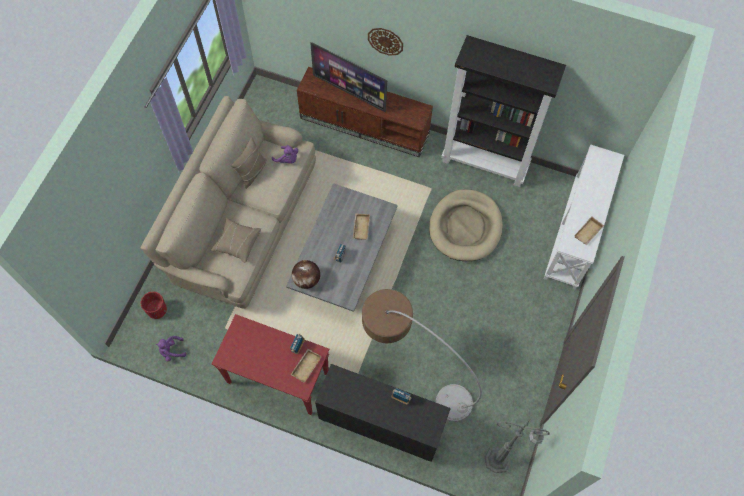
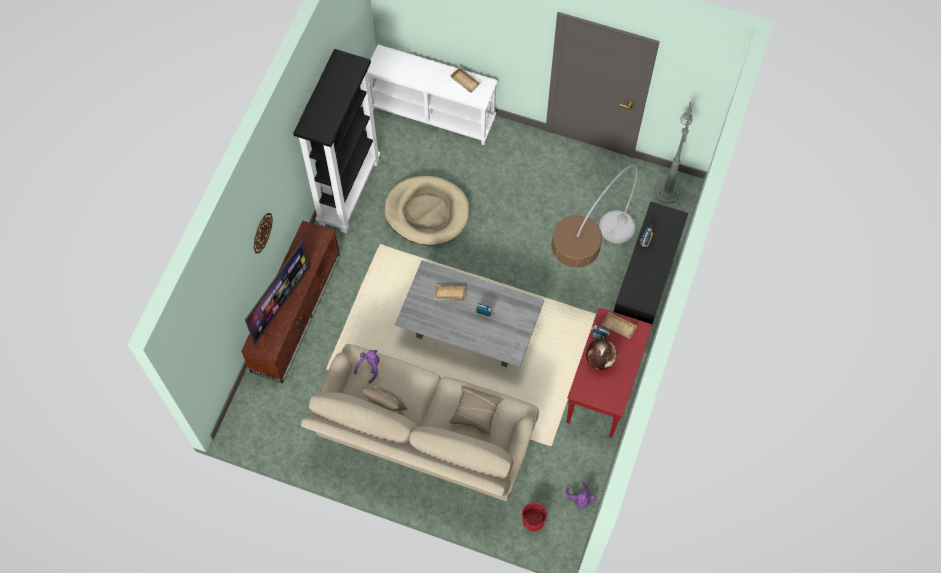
camera: 90 degrees left, 0 degrees up
globe [292,260,320,289] -> globe moved to [586,339,617,370]

